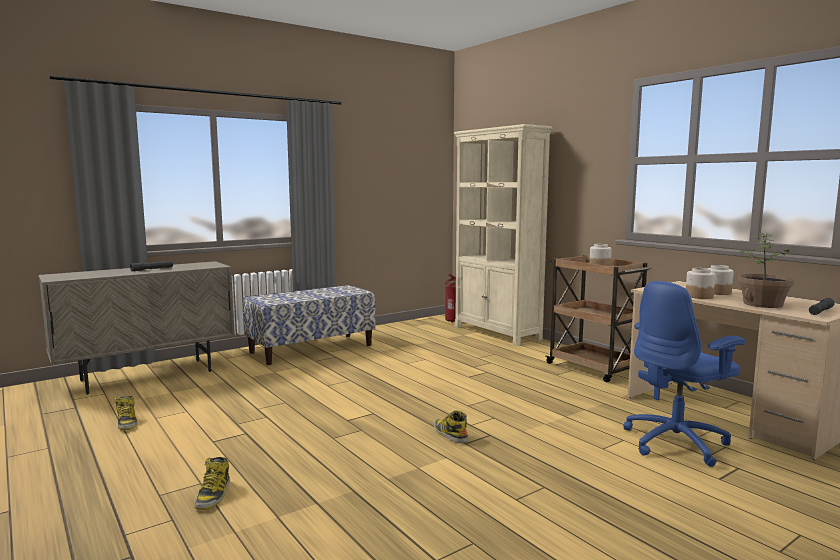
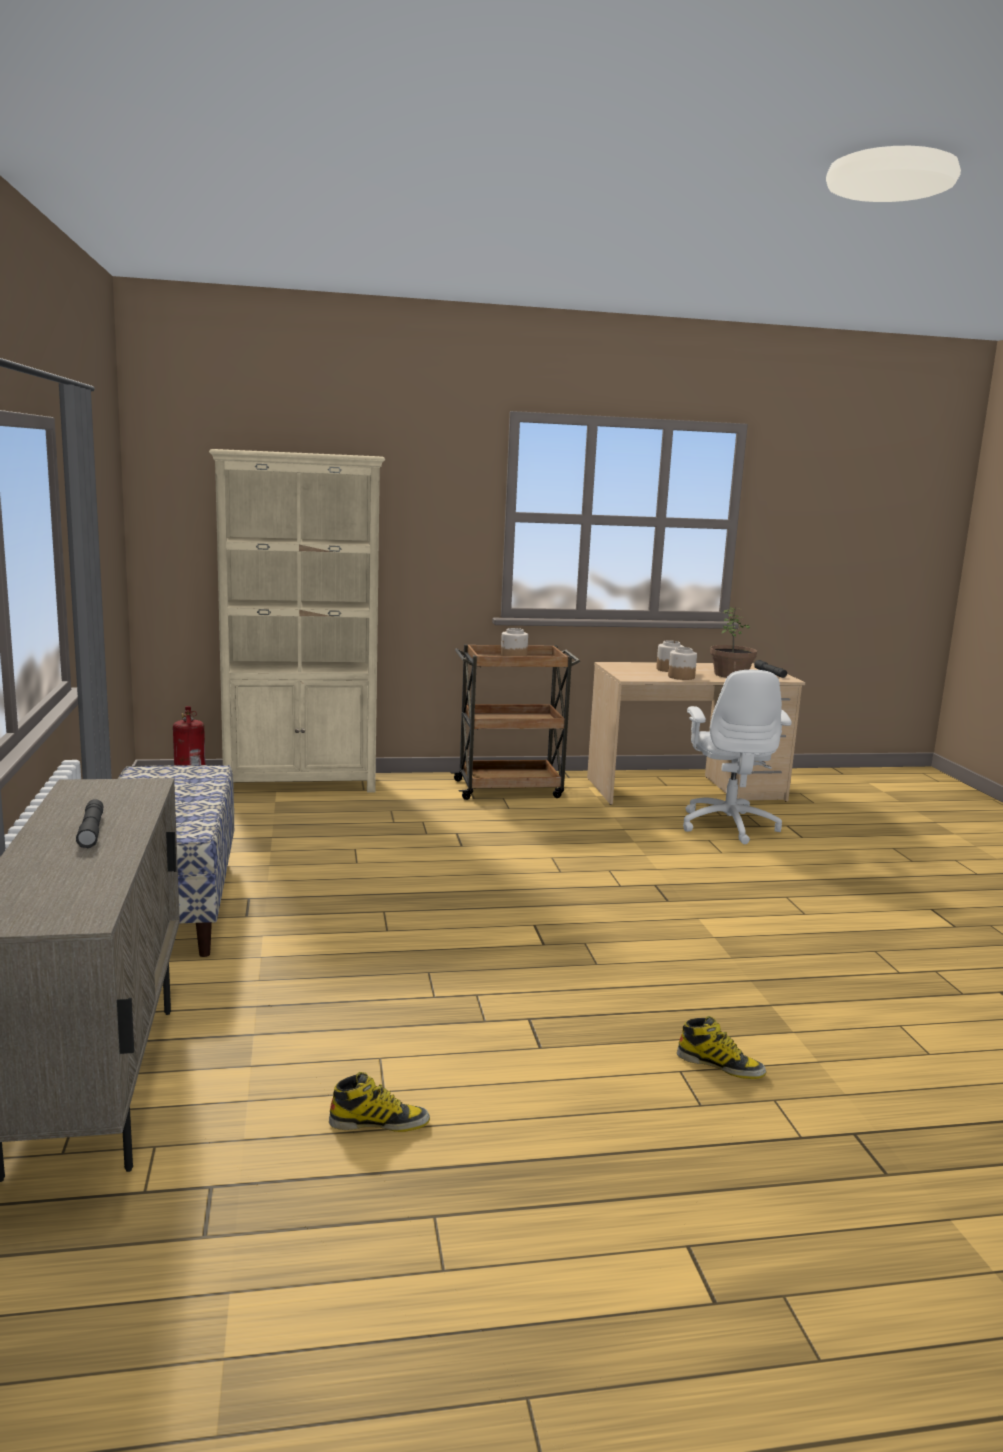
camera: 65 degrees left, 5 degrees up
boot [434,410,468,443] -> none
blue office chair [623,281,745,467] -> white office chair [683,670,792,844]

